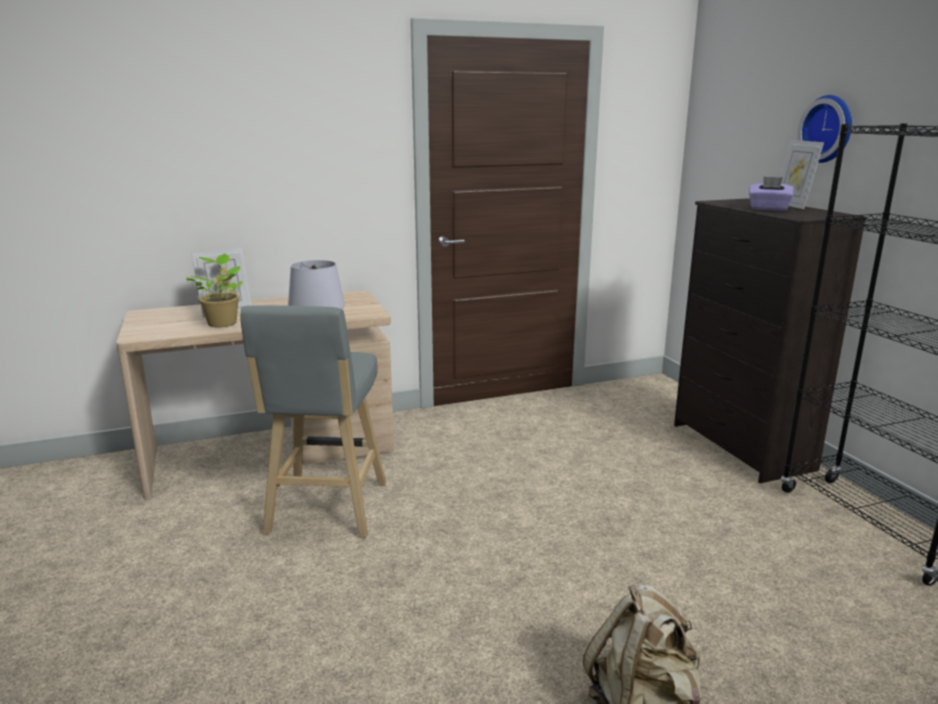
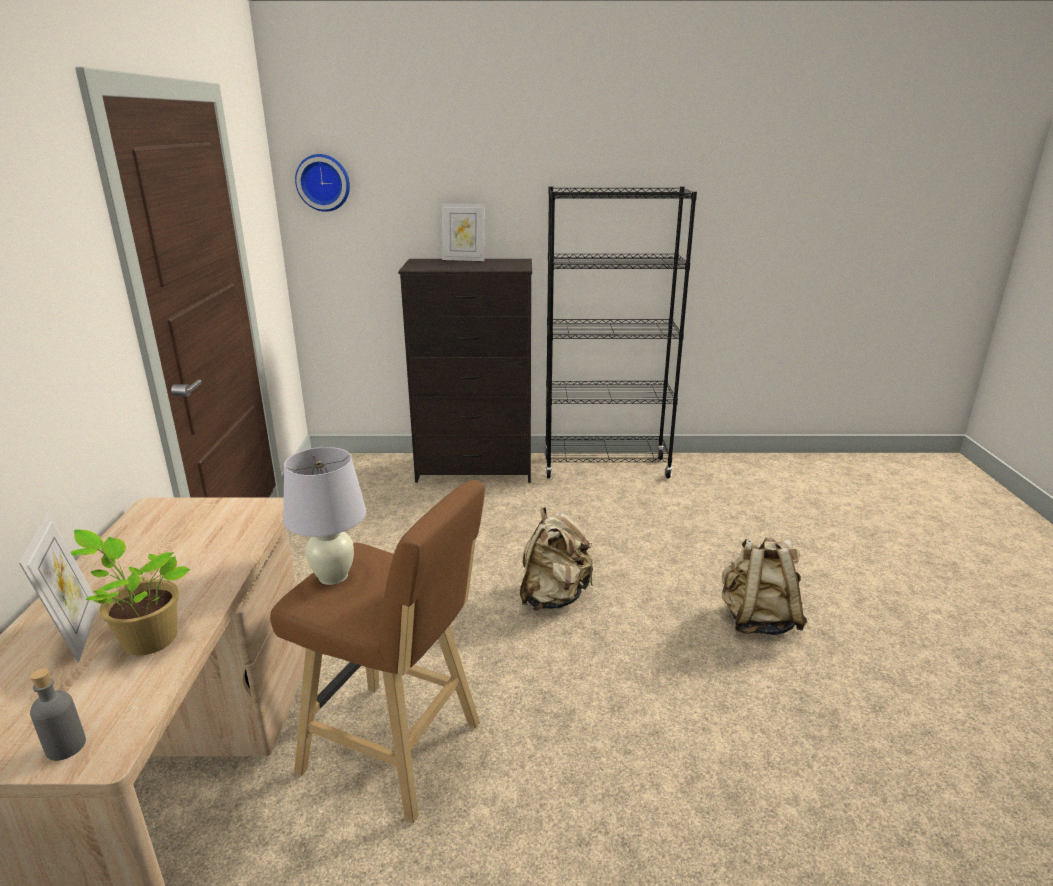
camera: 70 degrees left, 5 degrees up
grey stool [241,306,386,538] -> brown stool [270,480,485,823]
purple tissue box [749,176,794,211] -> none
wall clock [797,95,852,163] -> wall clock moved to [295,154,350,212]
none -> grey bottle [30,668,86,761]
none -> beige backpack [520,507,593,610]

